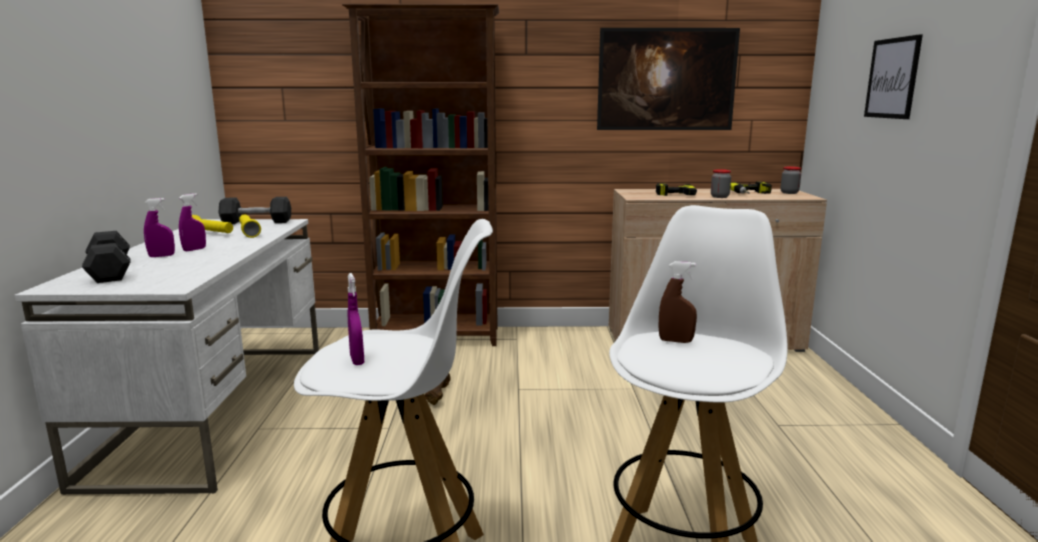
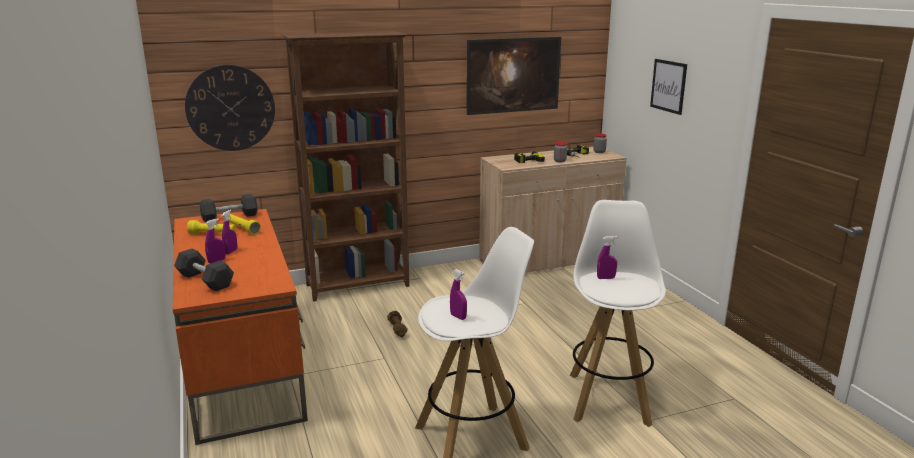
camera: 20 degrees left, 5 degrees up
white desk [15,219,319,495] -> orange desk [173,209,308,445]
brown spray bottle [658,261,697,343] -> purple spray bottle [597,236,617,279]
none -> wall clock [185,65,275,151]

